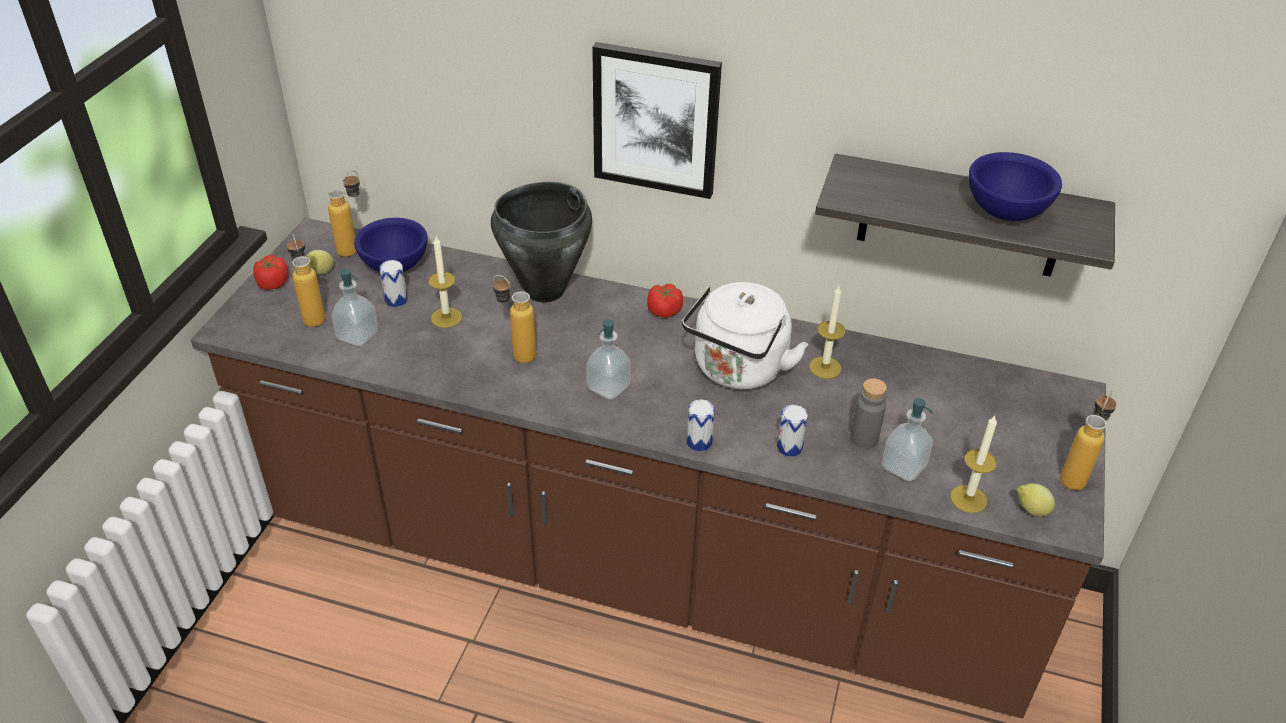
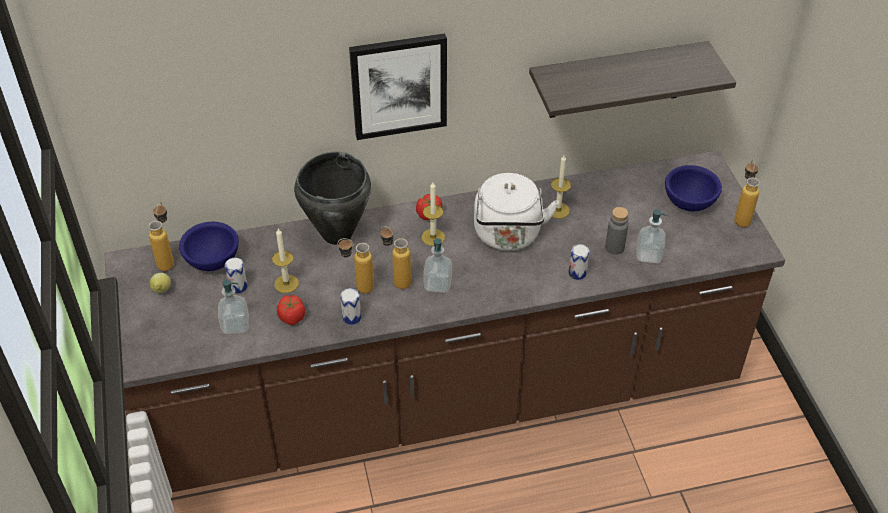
camera: 30 degrees left, 5 degrees up
tomato [253,255,289,290] -> tomato moved to [277,295,305,325]
bottle [287,234,326,327] -> bottle moved to [381,226,411,289]
can [687,399,715,451] -> can moved to [340,288,361,325]
candle [950,416,997,513] -> candle moved to [422,182,445,246]
blue bowl [969,152,1062,221] -> blue bowl moved to [665,165,722,211]
lemon [1017,483,1055,517] -> none

